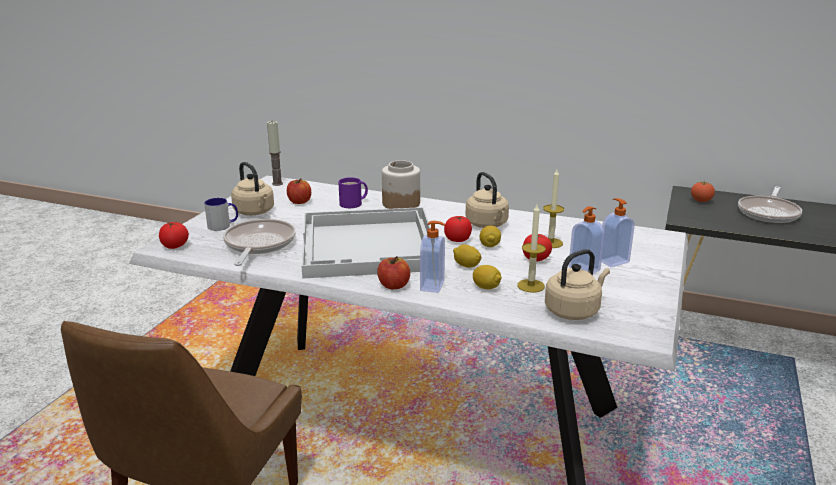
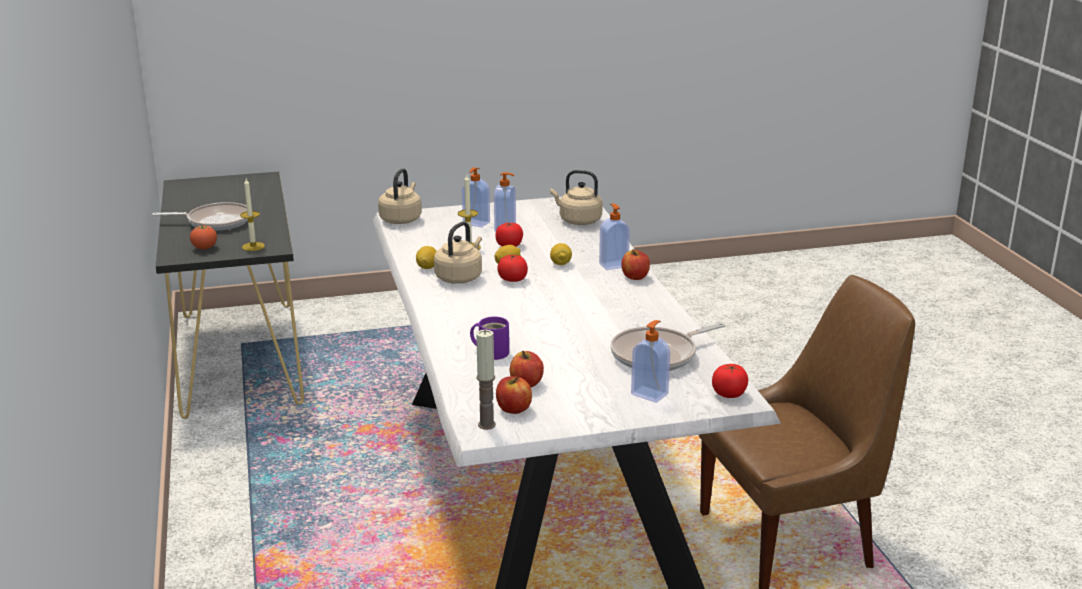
camera: 125 degrees left, 0 degrees up
mug [204,198,238,231] -> soap dispenser [631,320,670,403]
beige kettle [231,162,274,215] -> beige kettle moved to [378,168,422,224]
white tray [301,207,431,279] -> none
jar [382,160,420,209] -> none
lemon [473,265,502,289] -> lemon moved to [416,246,437,269]
candle [517,204,546,293] -> candle moved to [240,178,265,251]
none -> apple [496,376,532,414]

